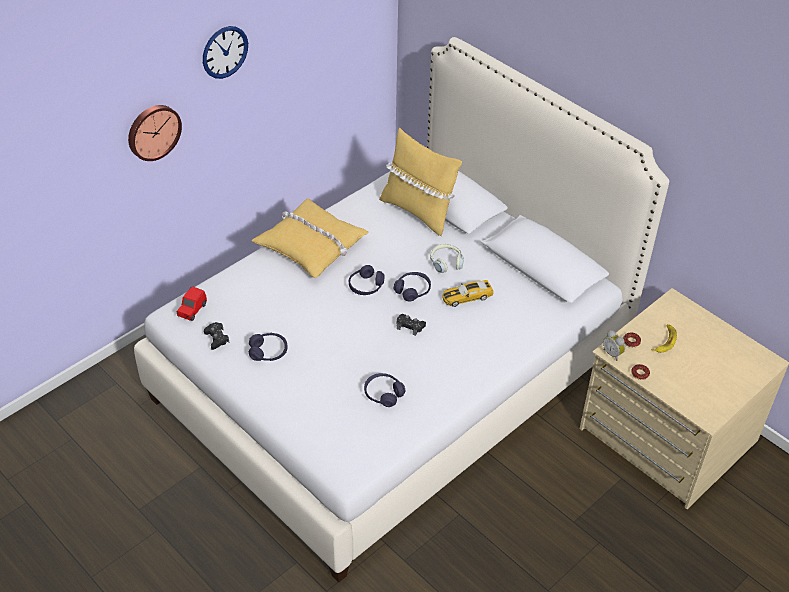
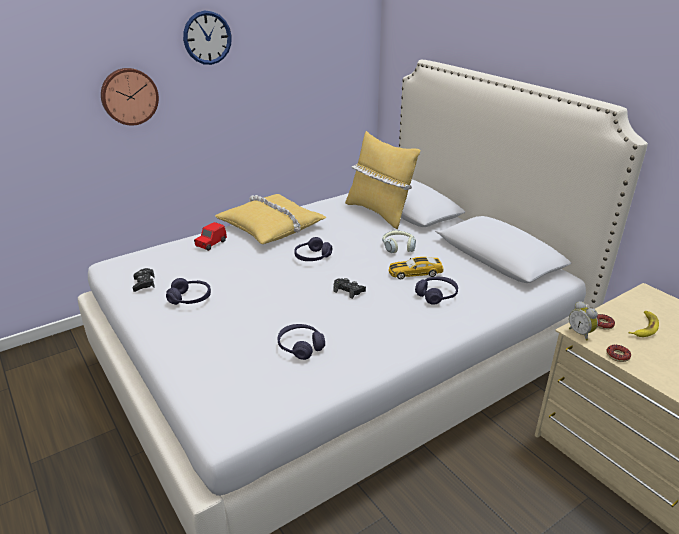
camera: 10 degrees right, 15 degrees down
red toy car [177,286,207,321] -> red toy car moved to [194,222,227,251]
purple headphones [394,272,431,302] -> purple headphones moved to [415,277,458,305]

